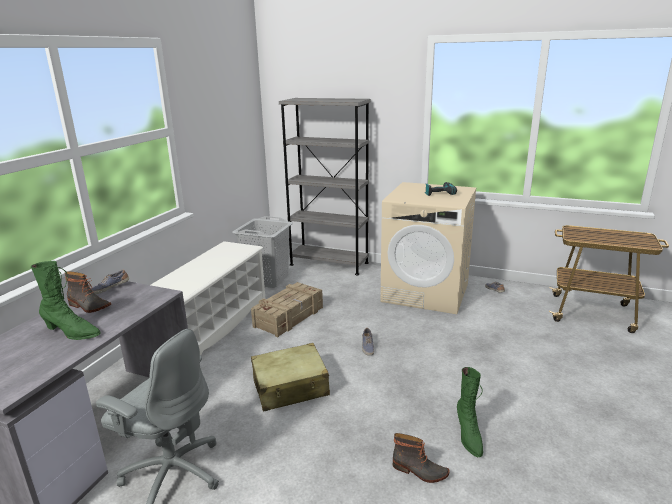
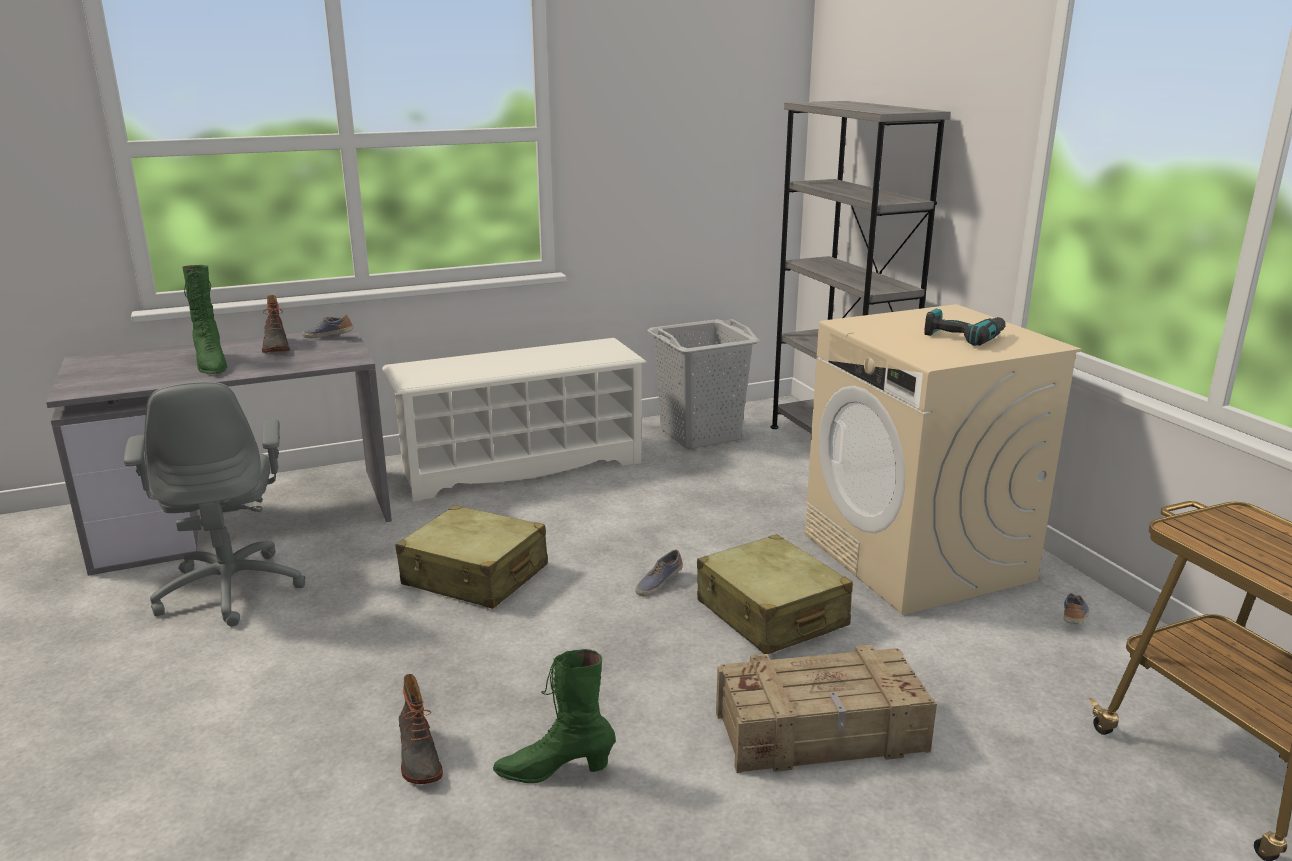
camera: 45 degrees right, 0 degrees up
crate [251,282,323,337] -> crate moved to [716,644,937,773]
green boot [457,367,483,457] -> green boot turned 45 degrees clockwise [493,649,616,783]
none -> beige suitcase [697,534,853,654]

